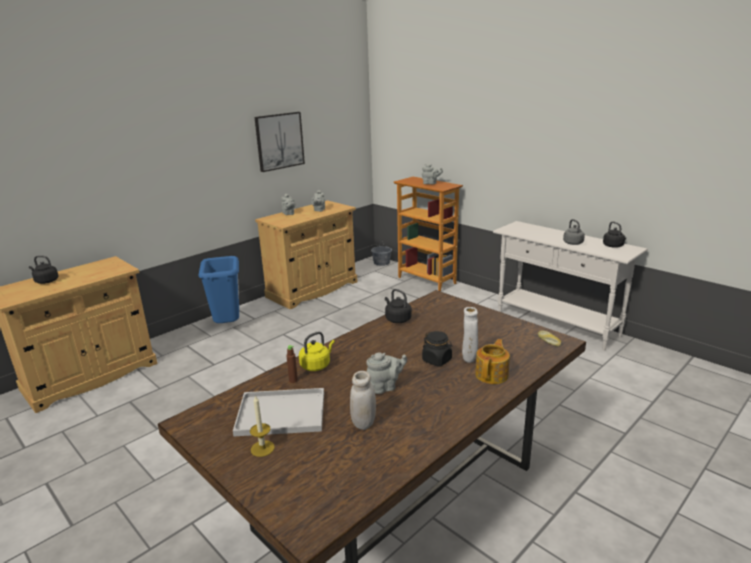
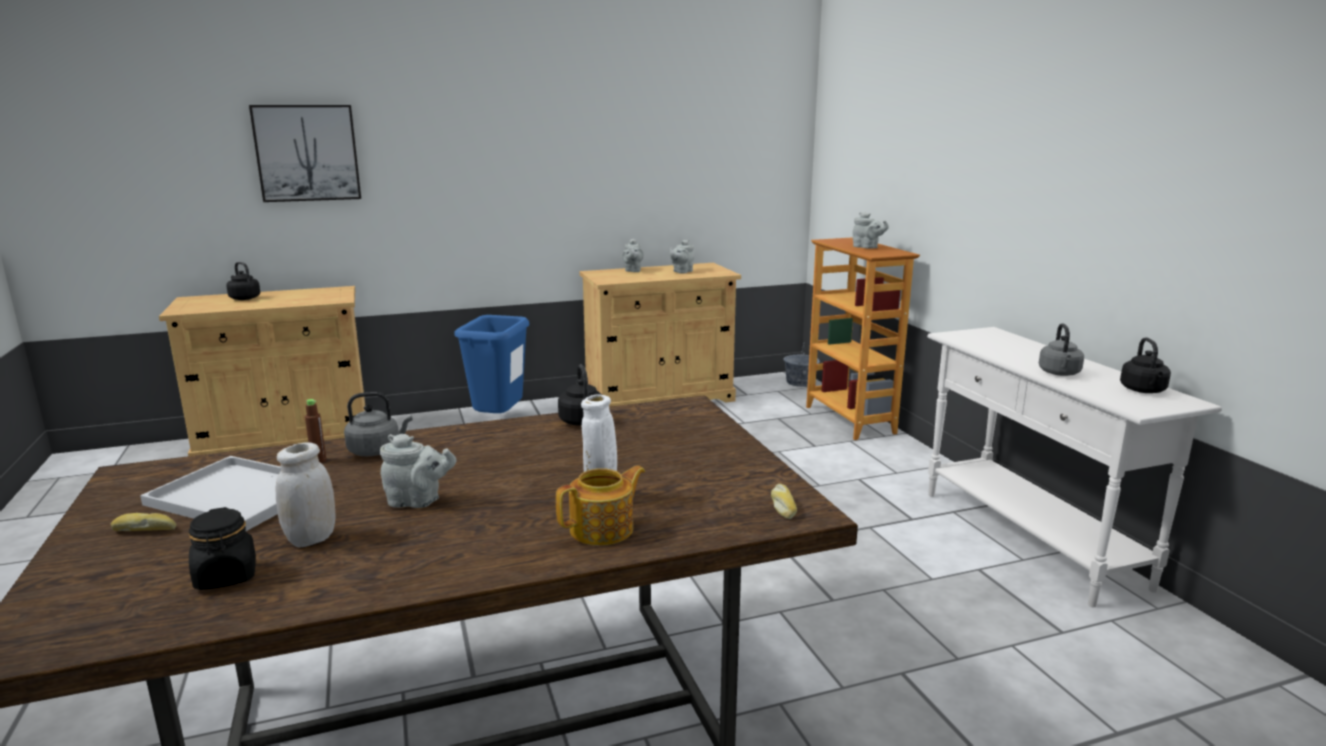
camera: 25 degrees right, 5 degrees down
candle [250,395,275,457] -> bread [111,513,176,531]
picture [254,112,305,172] -> picture moved to [249,105,361,202]
yellow kettle [299,332,335,371] -> grey kettle [344,392,413,456]
black jar [422,331,452,366] -> black jar moved to [188,507,256,590]

